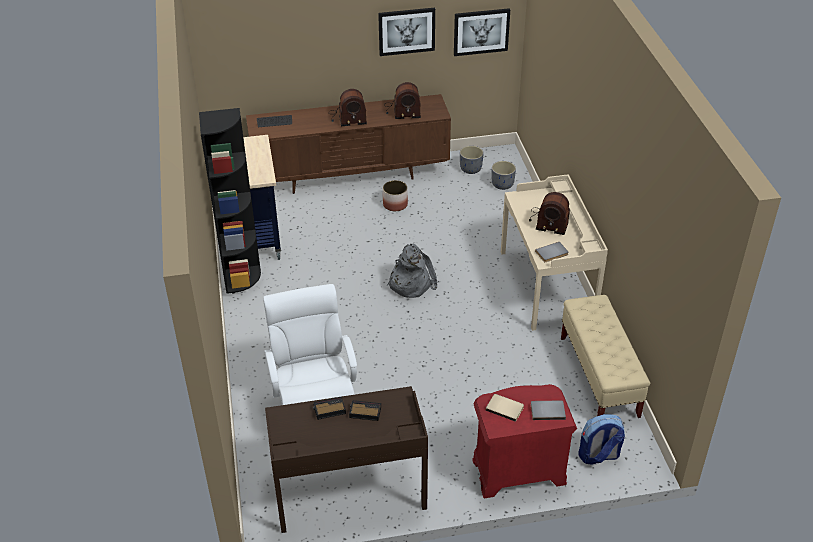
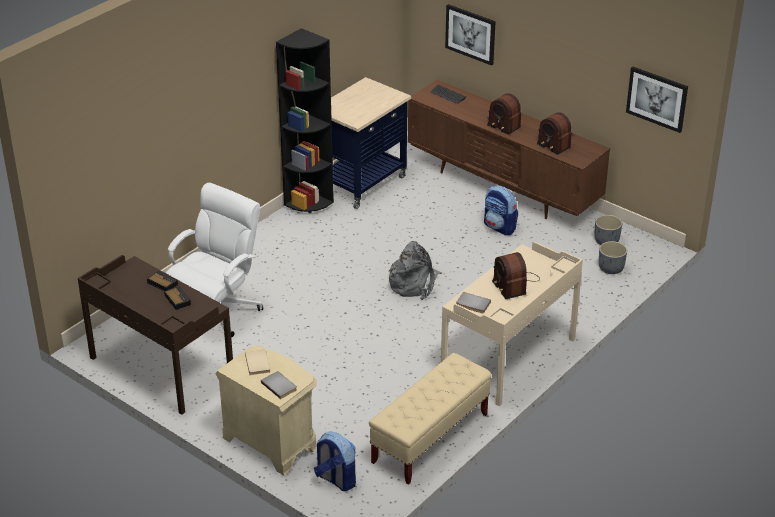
camera: 50 degrees right, 5 degrees down
picture [378,8,435,56] -> picture moved to [445,4,496,66]
planter [383,180,408,211] -> backpack [484,186,518,235]
red nightstand [472,384,577,498] -> beige nightstand [215,346,317,476]

